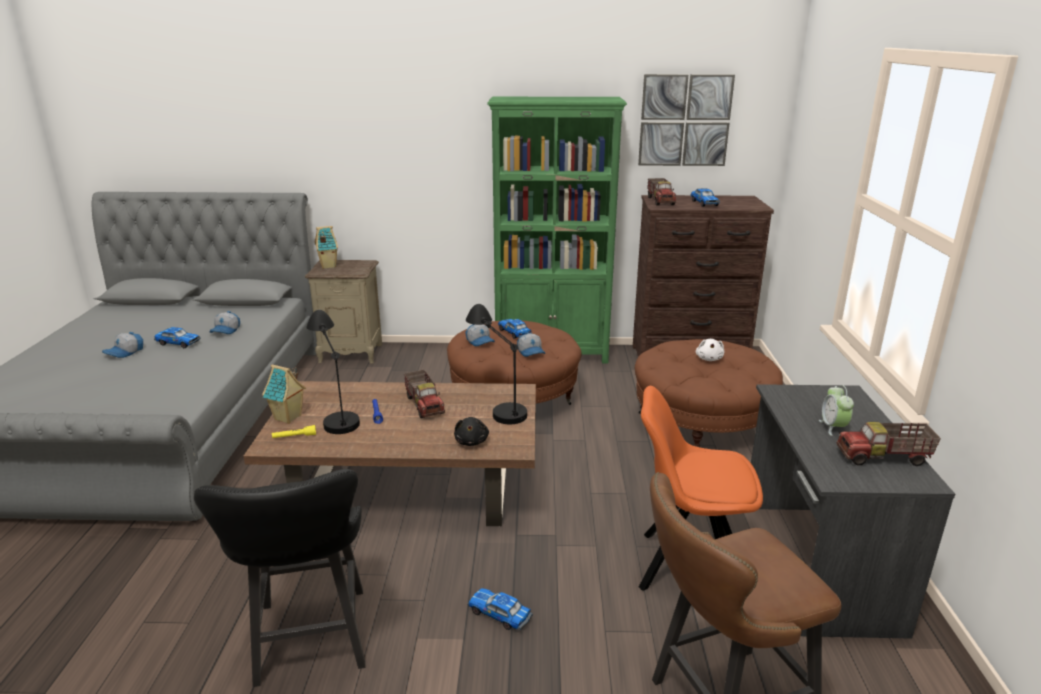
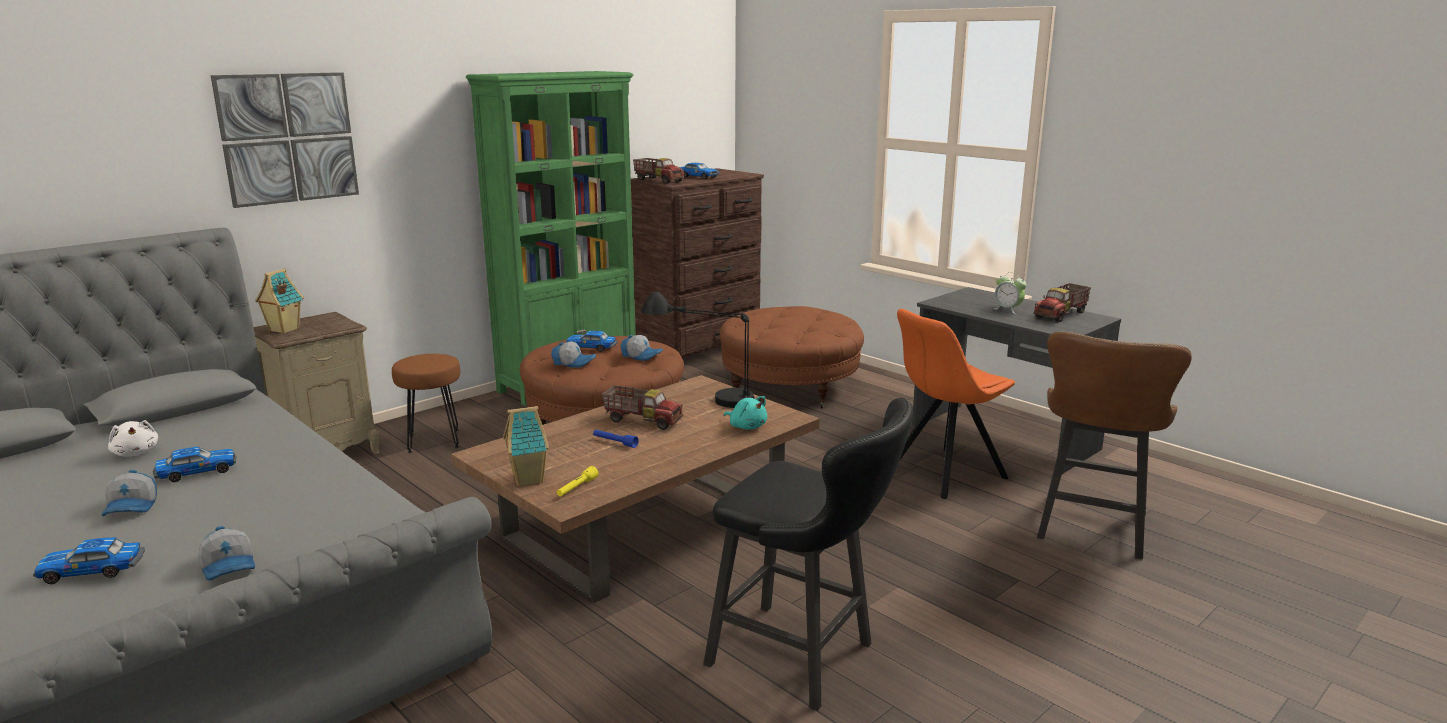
camera: 45 degrees left, 5 degrees down
cap [210,311,240,334] -> cap moved to [198,526,255,581]
black table lamp [306,310,360,434] -> none
black plush toy [454,417,489,446] -> turquoise plush toy [724,396,767,429]
toy car [468,588,533,630] -> toy car moved to [33,537,145,584]
picture [638,74,735,166] -> picture moved to [211,72,359,208]
white plush toy [696,339,724,361] -> white plush toy moved to [108,420,158,457]
none -> brown stool [392,354,460,453]

